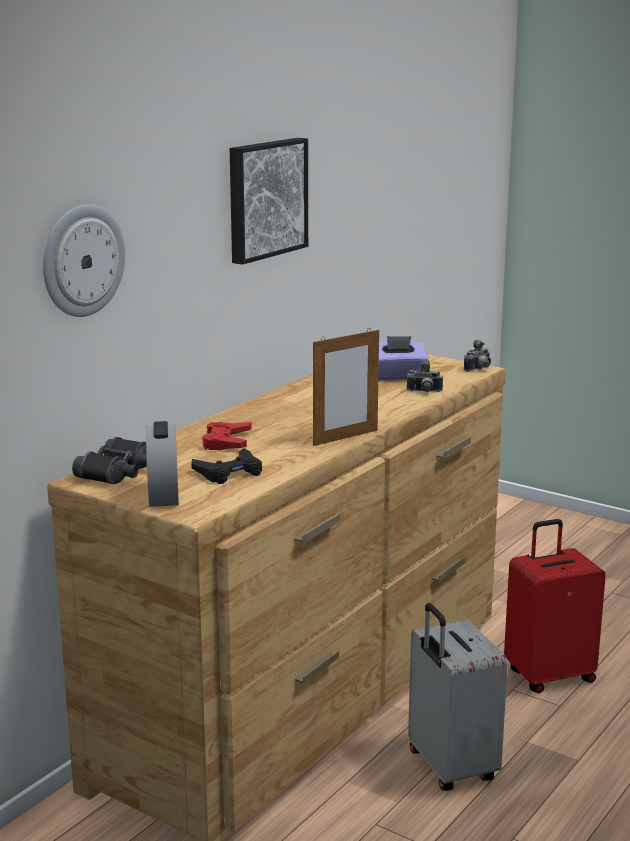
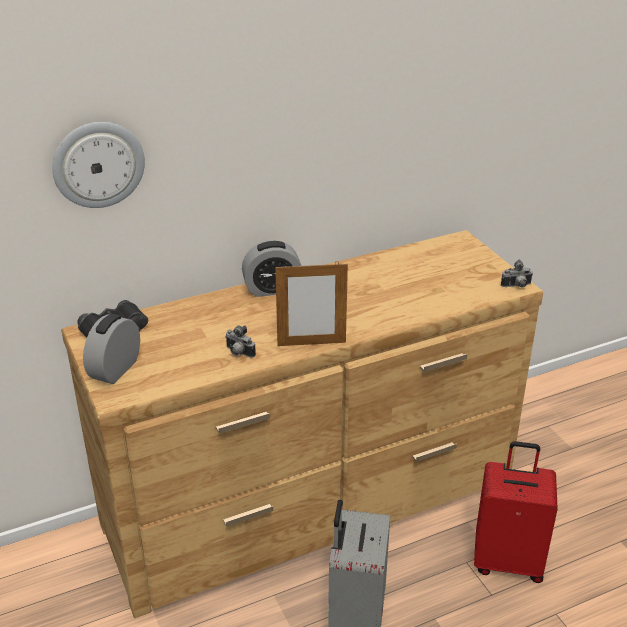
camera: 30 degrees right, 15 degrees up
black game controller [191,448,262,484] -> none
red game controller [202,422,252,450] -> none
picture [230,138,308,265] -> none
purple tissue box [378,336,428,381] -> none
camera [407,360,443,392] -> camera moved to [225,325,256,358]
none -> alarm clock [242,240,301,297]

